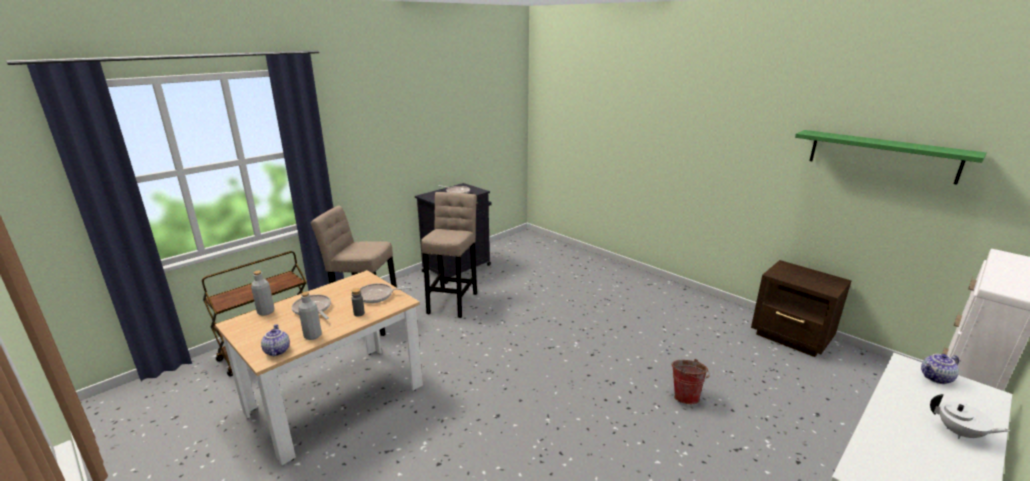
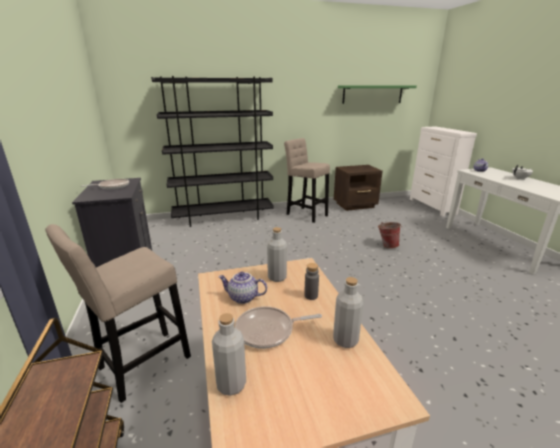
camera: 60 degrees left, 0 degrees up
teapot [261,324,290,357] -> teapot moved to [218,272,267,304]
frying pan [360,283,412,303] -> grey bottle [267,227,287,282]
beige stool [421,192,477,318] -> beige stool moved to [284,138,330,223]
none -> black bookcase [151,76,274,227]

